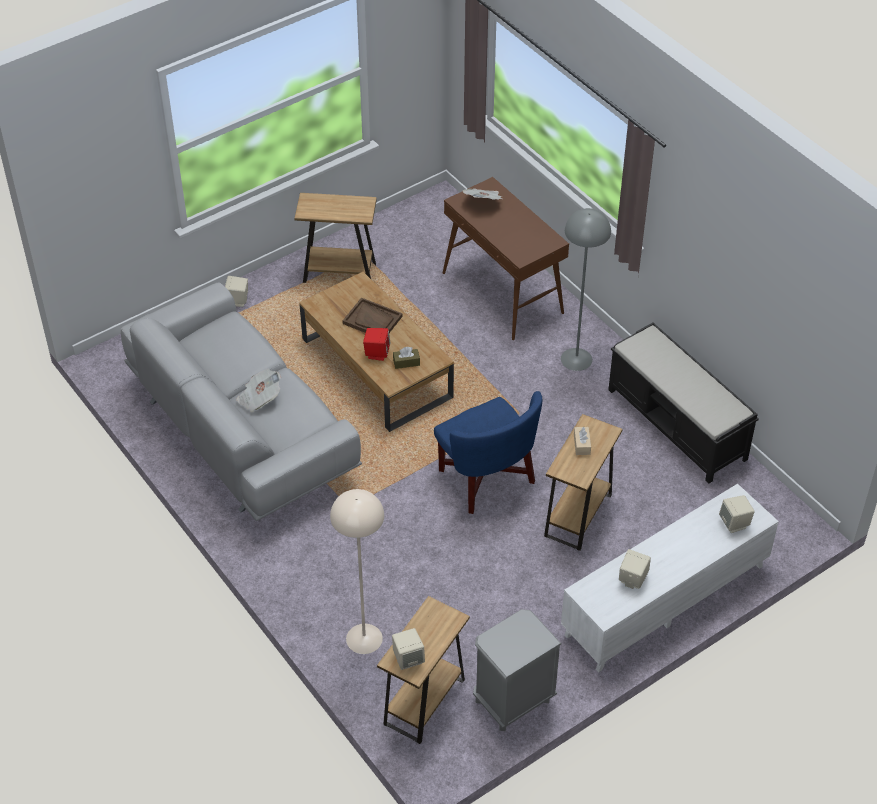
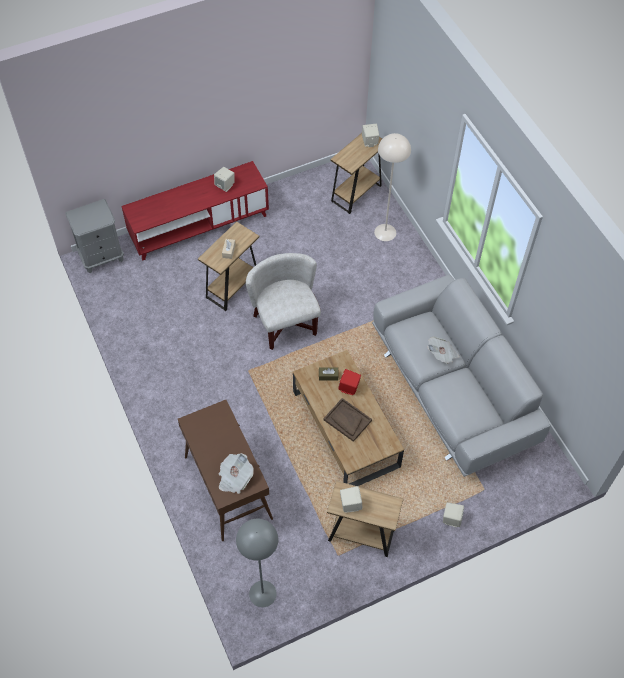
camera: 170 degrees left, 10 degrees up
blue armchair [434,391,542,514] -> white armchair [246,253,321,350]
grey nightstand [473,609,561,731] -> grey nightstand moved to [65,199,124,273]
grey floor lamp [561,208,611,371] -> grey floor lamp moved to [236,519,278,607]
white tv stand [561,484,779,672] -> red tv stand [121,161,269,260]
black bench [608,323,759,483] -> none
beige speaker [719,495,755,533] -> beige speaker moved to [340,486,363,513]

